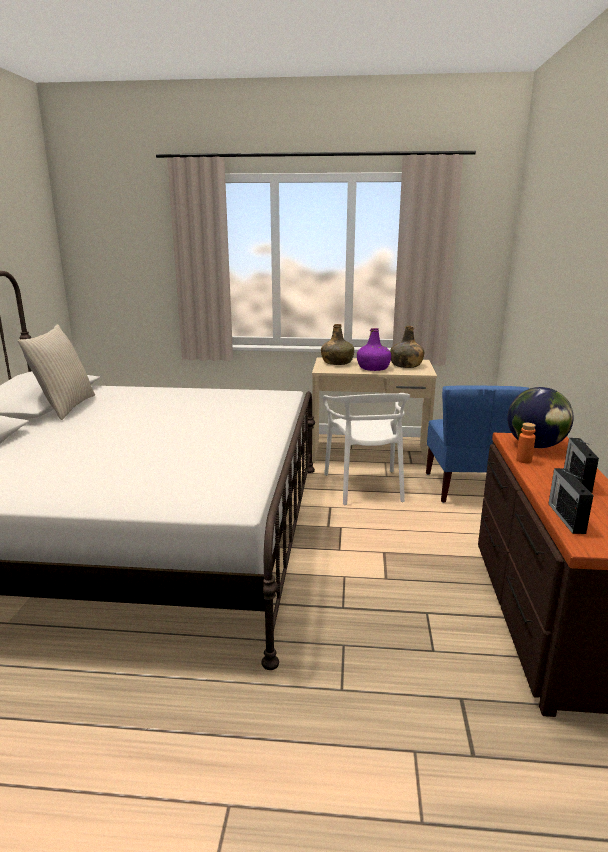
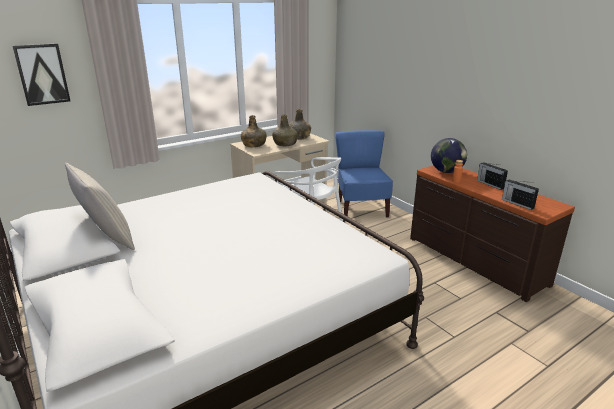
camera: 40 degrees left, 5 degrees up
purple bottle [357,328,391,371] -> green bottle [272,115,298,146]
blue chair [426,385,529,503] -> blue chair turned 150 degrees counterclockwise [335,130,393,218]
none -> picture [13,43,70,106]

